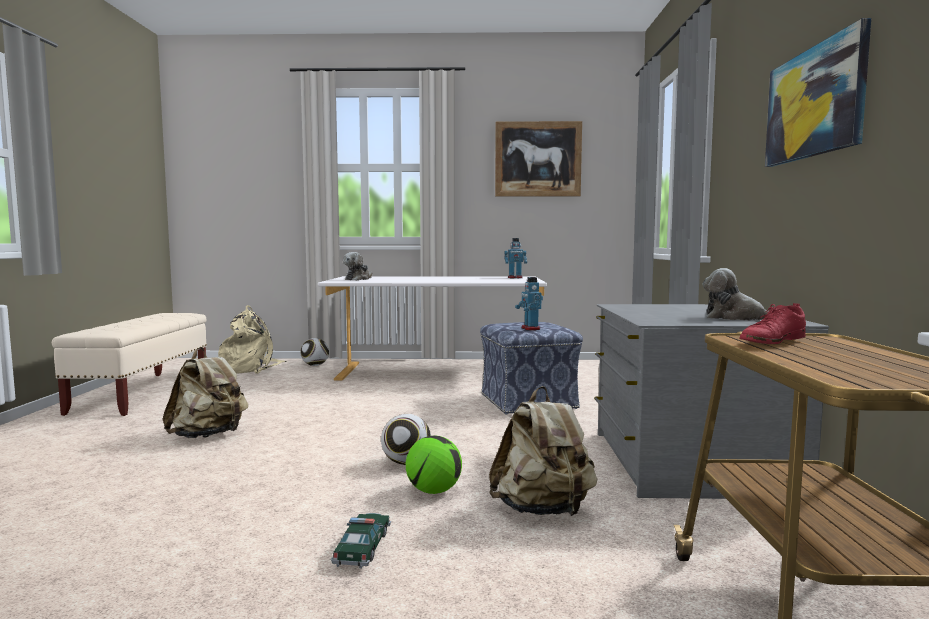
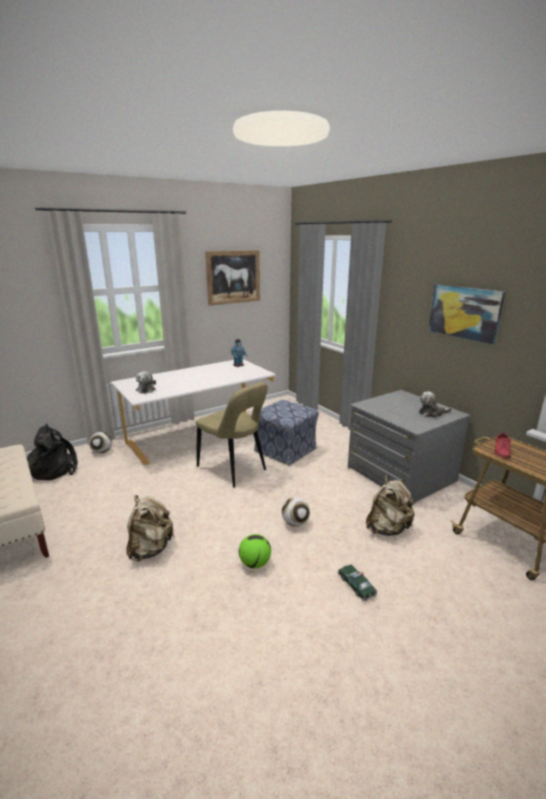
camera: 35 degrees left, 15 degrees up
beige backpack [218,305,287,374] -> black backpack [27,424,78,480]
football [406,435,462,494] -> football moved to [239,534,271,568]
toy robot [515,277,543,330] -> none
none -> beige chair [196,382,268,488]

